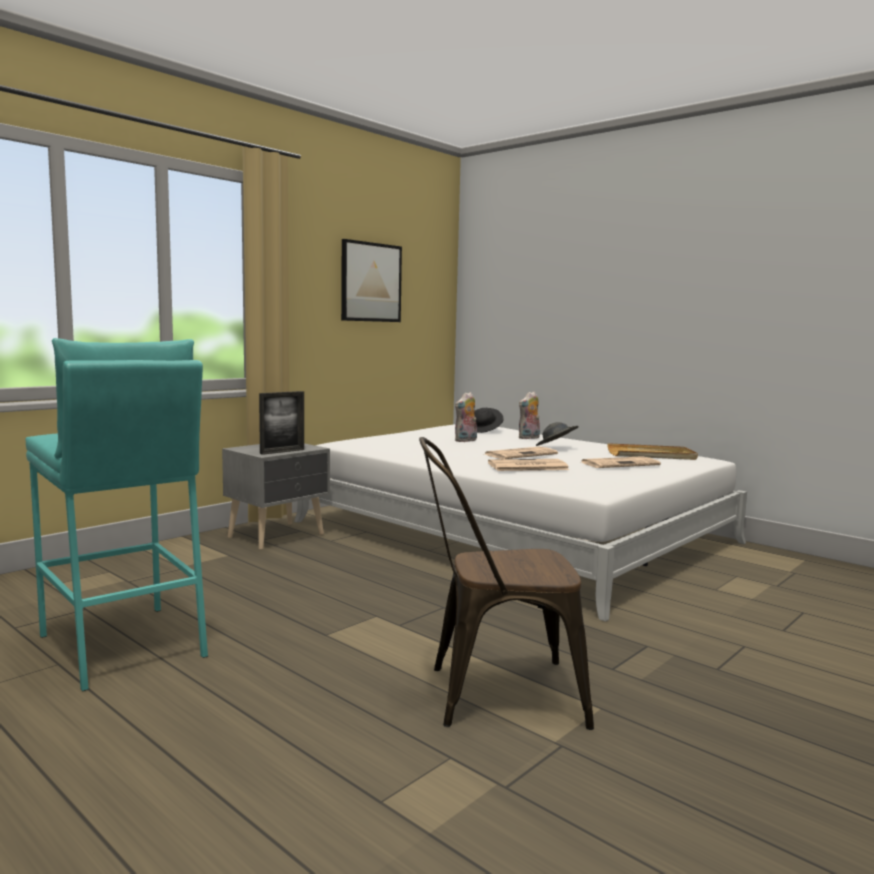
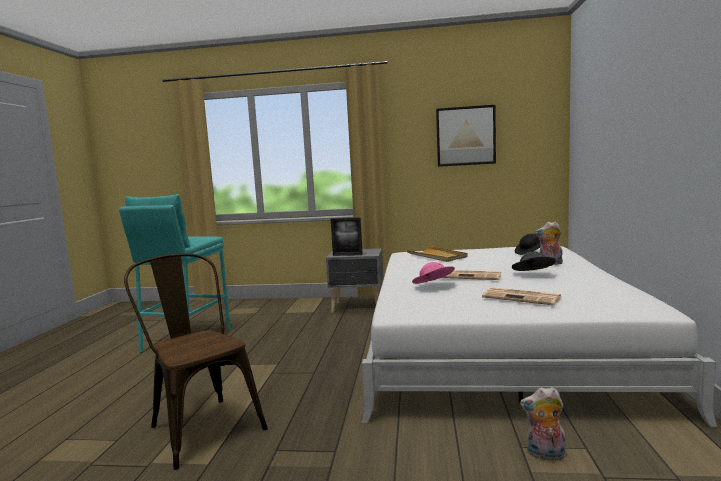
camera: 55 degrees right, 0 degrees up
plush toy [455,392,477,442] -> plush toy moved to [520,387,565,463]
newspaper [488,459,569,471] -> pink hat [412,262,455,284]
beige tray [607,443,698,460] -> beige tray moved to [407,246,467,262]

